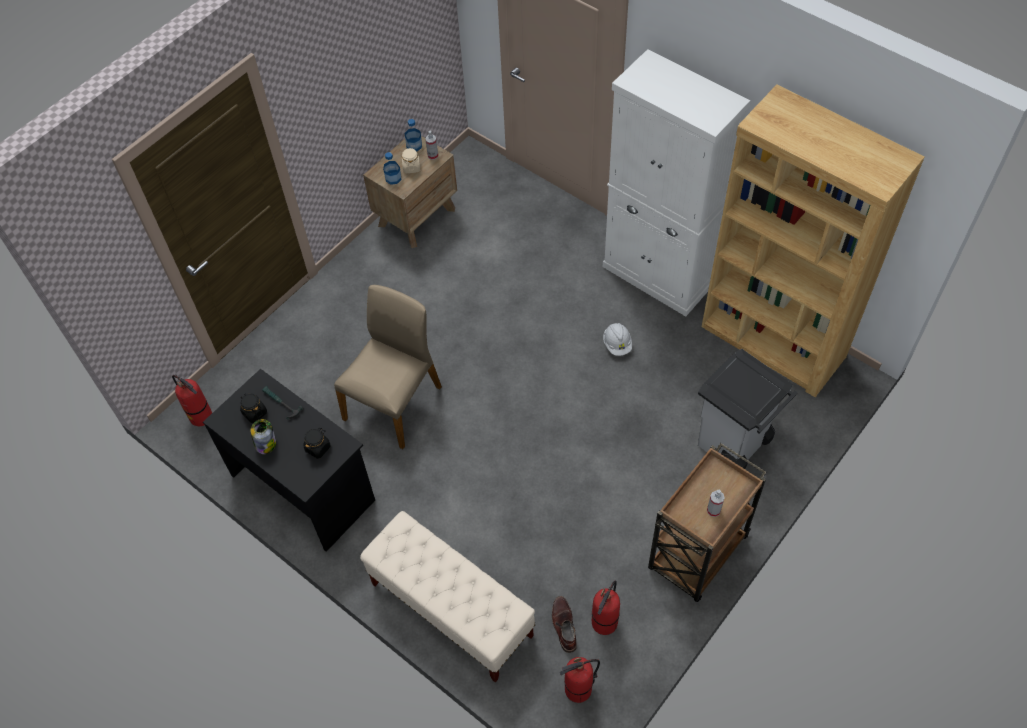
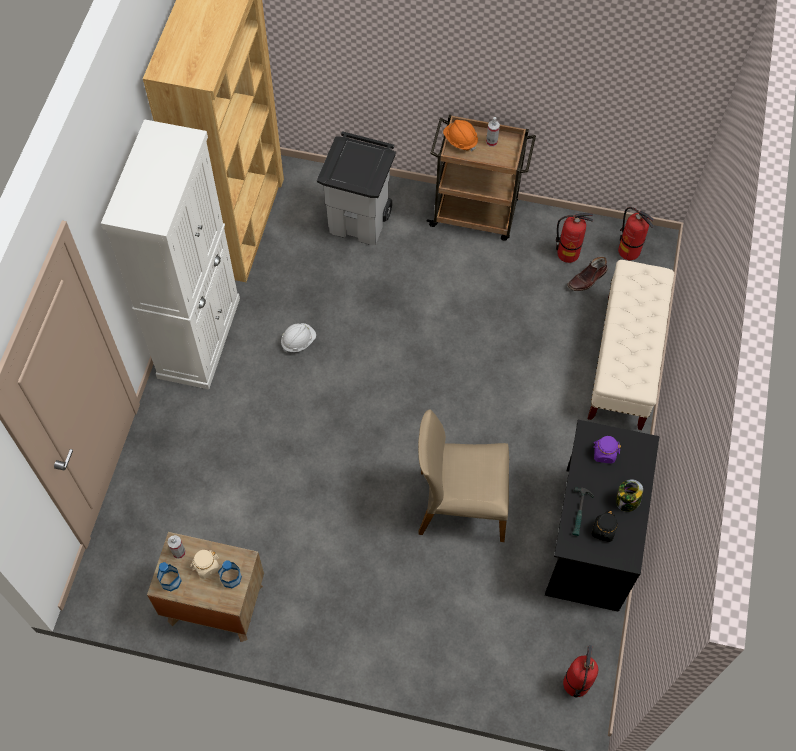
camera: 120 degrees left, 5 degrees up
black jar [304,428,330,459] -> purple jar [593,436,621,464]
none -> orange hard hat [443,120,478,151]

